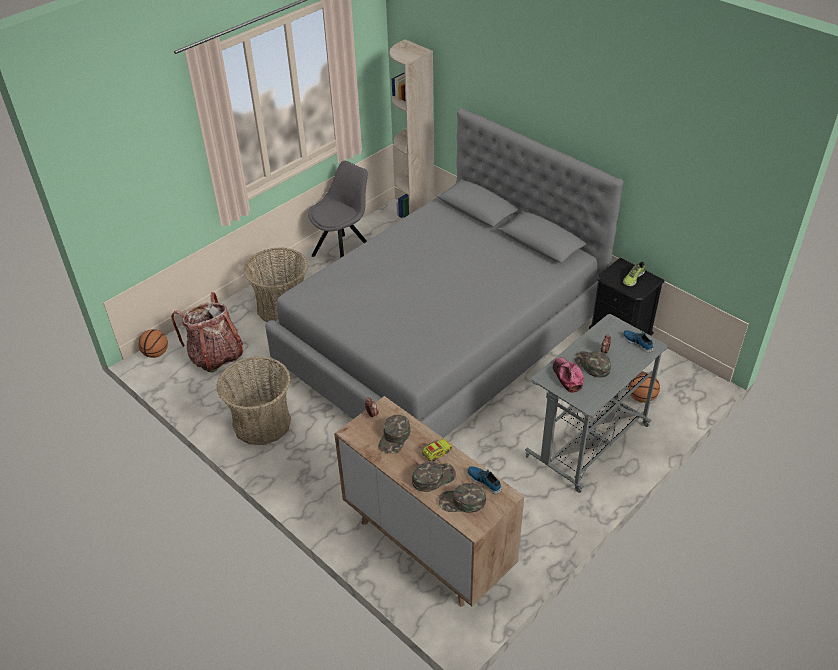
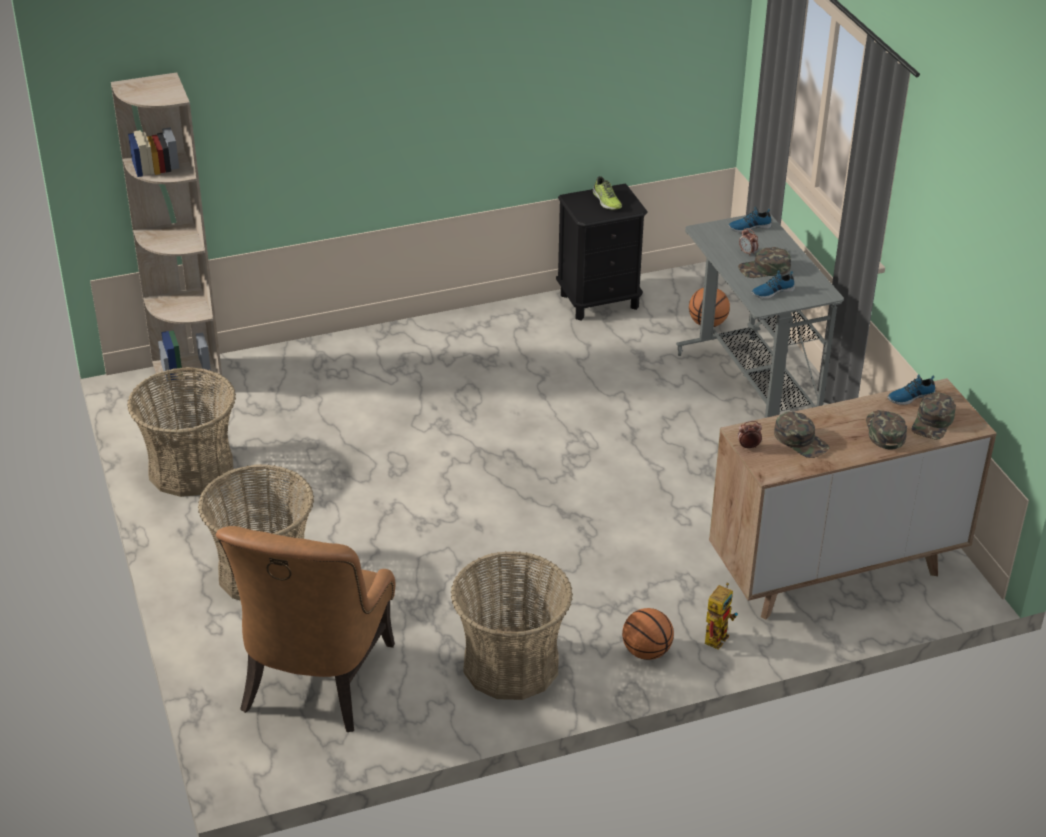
camera: 65 degrees left, 5 degrees down
basketball [138,329,168,358] -> basketball moved to [622,608,674,660]
backpack [171,292,243,373] -> brown chair [216,526,396,732]
grey bed [265,108,624,438] -> none
grey chair [308,161,368,258] -> basket [127,367,236,497]
toy truck [422,438,452,462] -> none
cap [553,358,584,393] -> shoe [751,270,795,299]
none -> toy robot [705,583,738,650]

